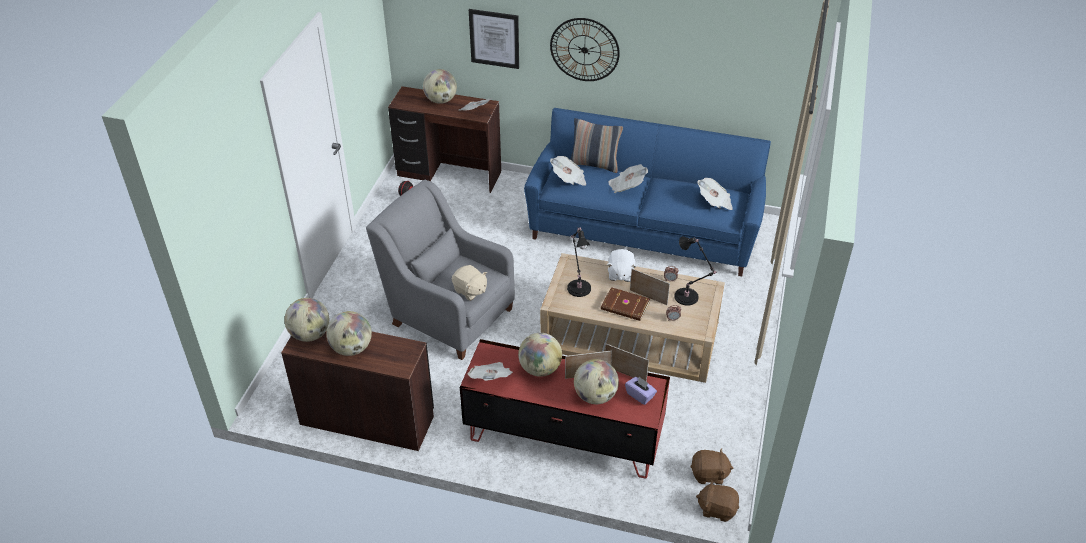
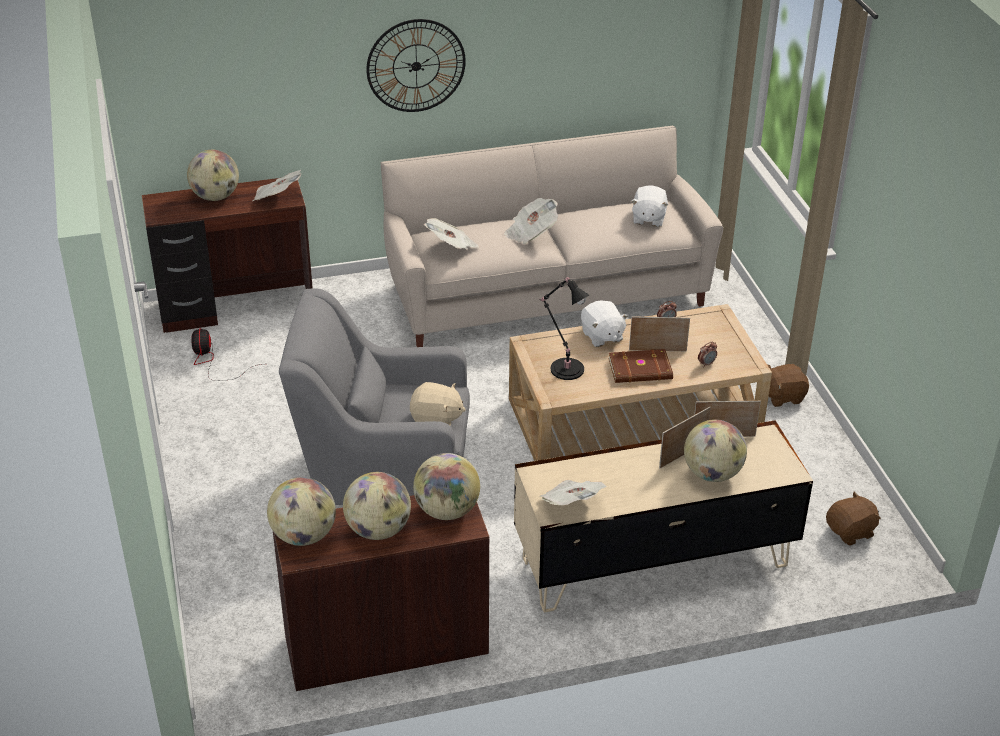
camera: 30 degrees left, 5 degrees down
red tv stand [460,339,670,479] -> beige tv stand [514,420,813,612]
picture [469,9,519,69] -> none
globe [518,333,562,377] -> globe moved to [413,453,480,520]
blue sofa [524,108,771,276] -> beige sofa [381,126,723,347]
pillow [570,118,623,173] -> none
purple tissue box [625,376,657,405] -> none
black table lamp [674,236,716,306] -> none
brown plush toy [696,480,739,522] -> brown plush toy moved to [767,364,809,407]
newspaper [697,178,733,210] -> white plush toy [631,185,668,227]

